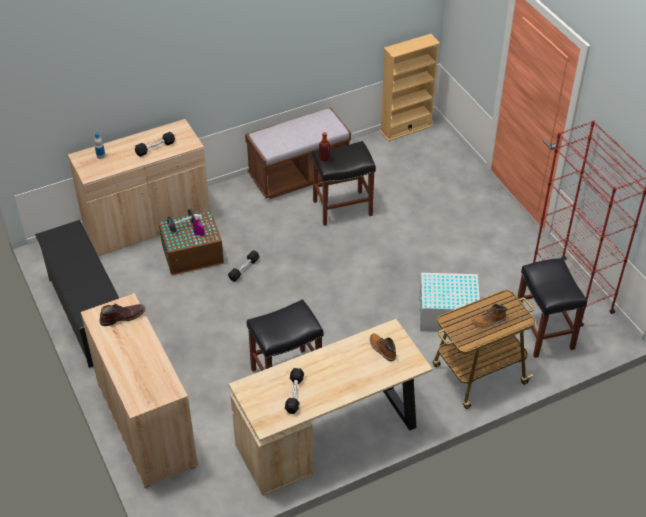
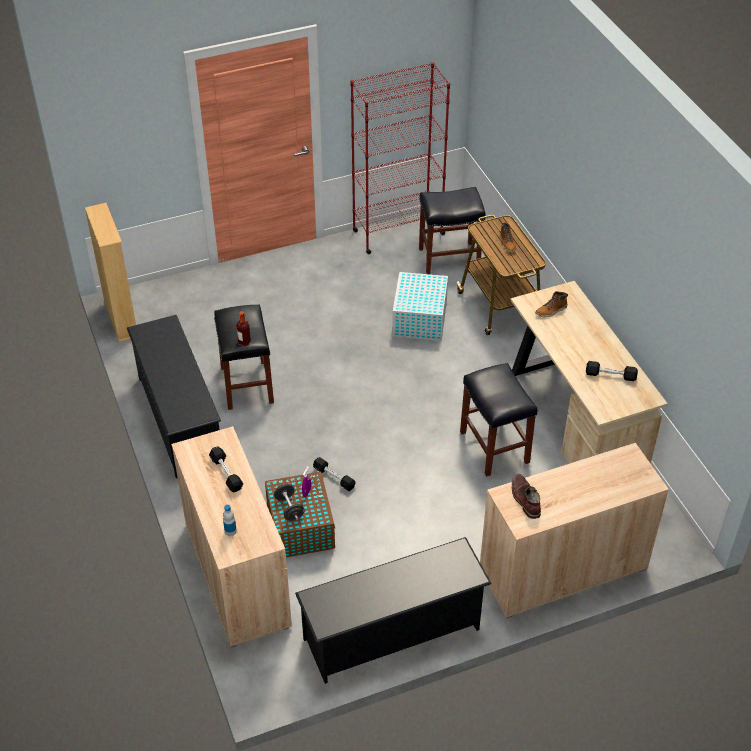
camera: 85 degrees left, 0 degrees up
brown bench [245,107,351,199] -> black shoe rack [127,315,221,478]

